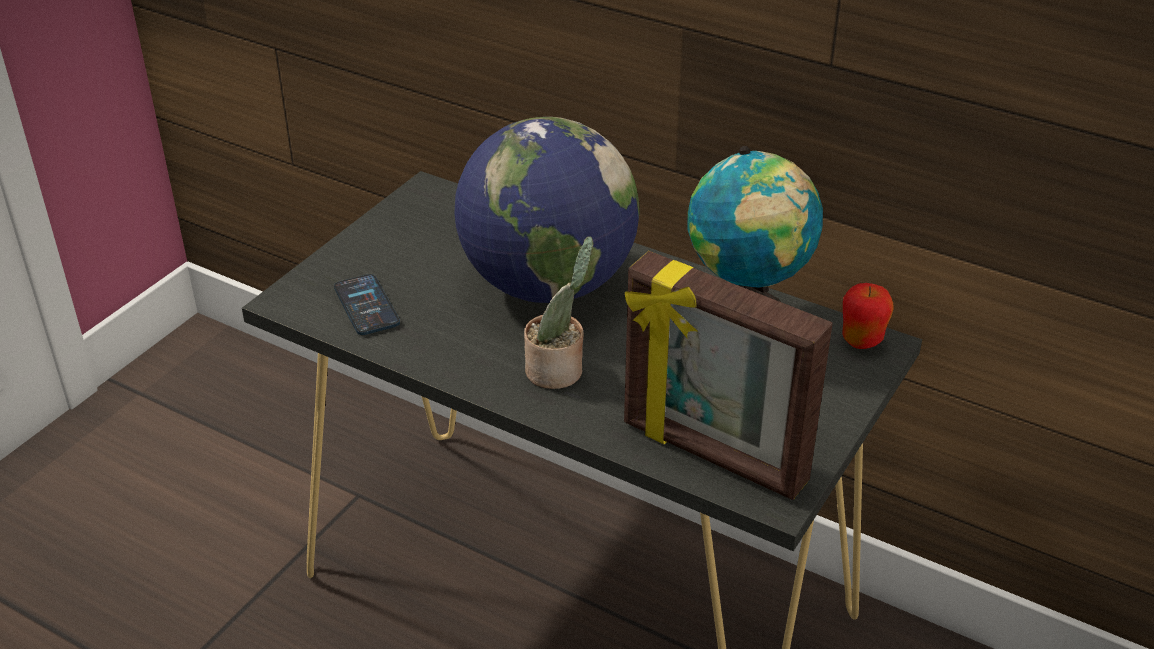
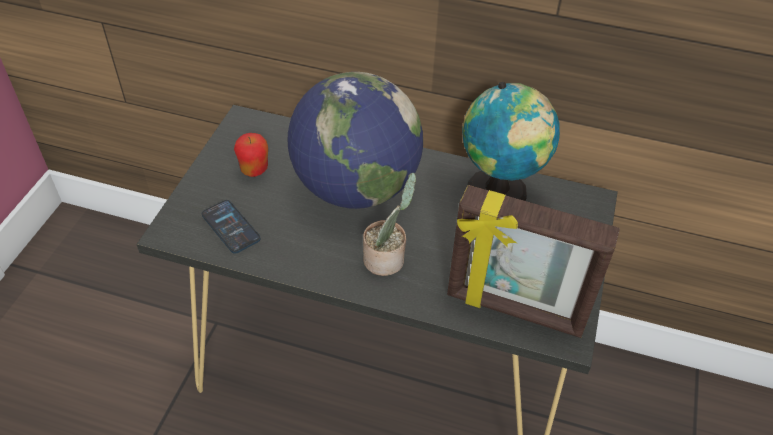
camera: 15 degrees left, 10 degrees up
apple [842,283,894,349] -> apple moved to [234,133,268,177]

